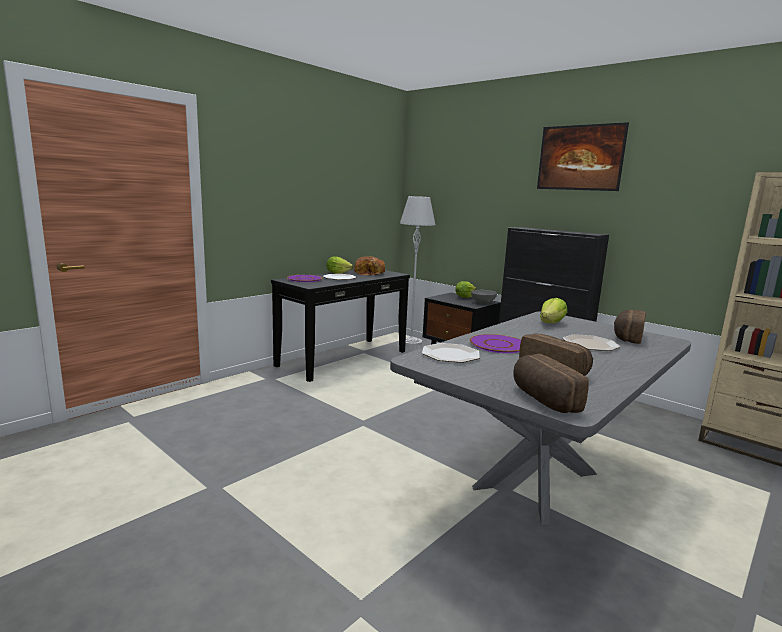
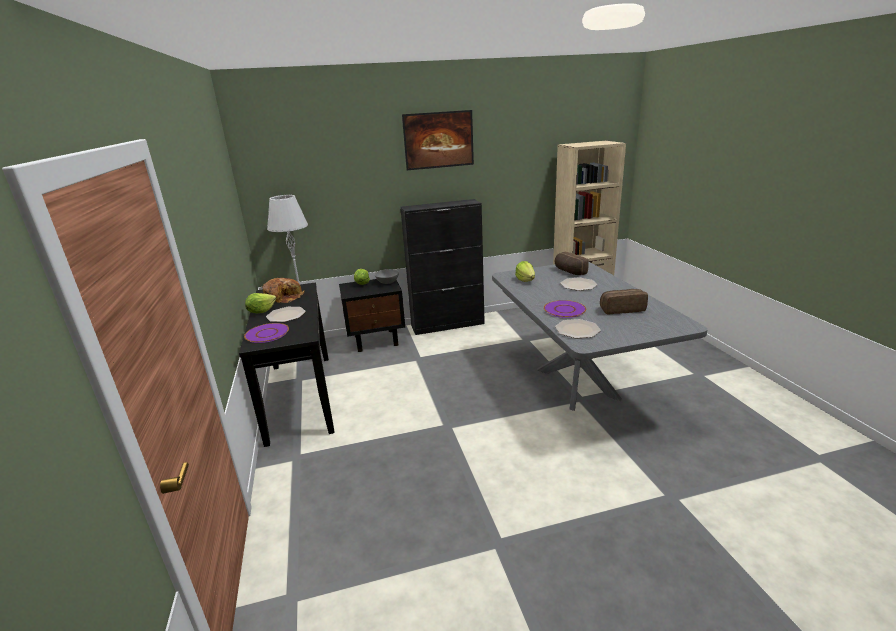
camera: 55 degrees left, 10 degrees up
bread [513,354,589,413] -> none

